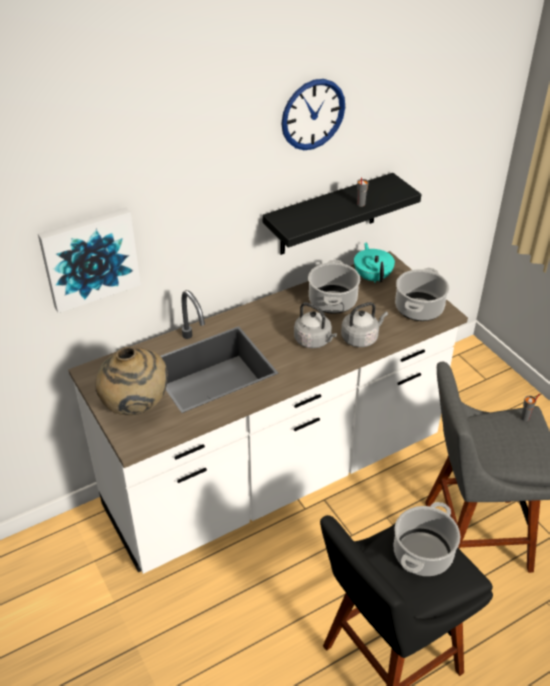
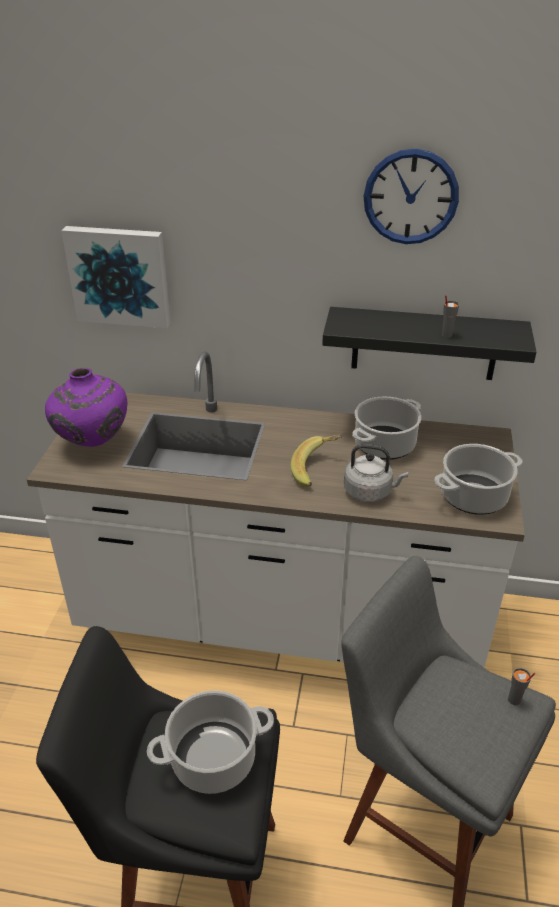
camera: 40 degrees right, 5 degrees down
beige vase [96,347,168,416] -> purple vase [45,368,127,447]
grey kettle [294,302,337,348] -> banana [291,434,344,487]
turquoise teapot [354,243,395,283] -> none

